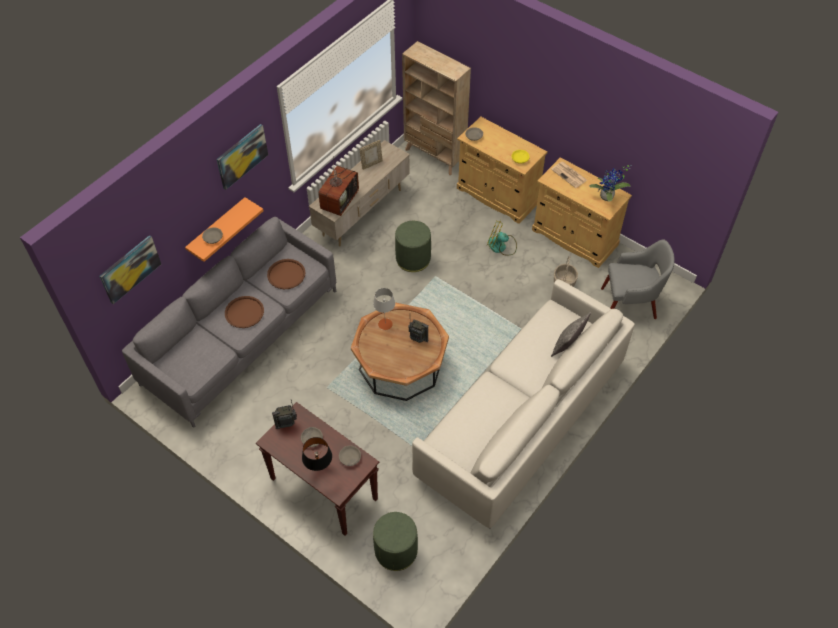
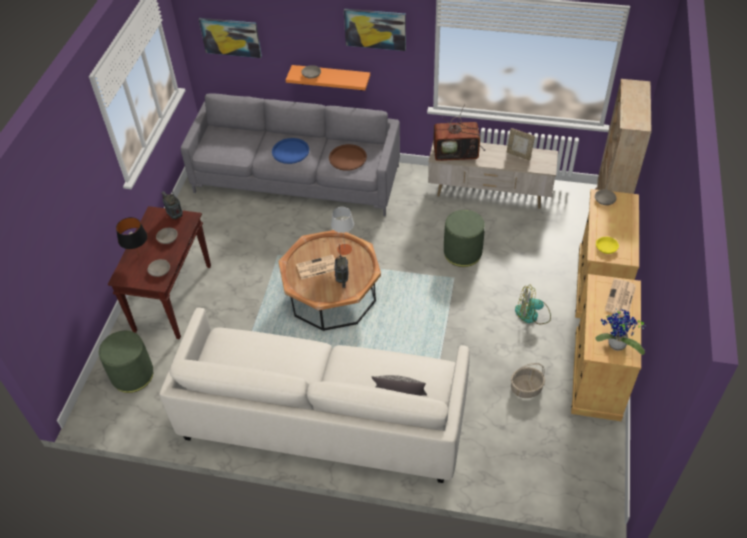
camera: 65 degrees right, 5 degrees down
brown tray [225,296,264,328] -> blue tray [272,138,309,164]
fan [487,220,517,255] -> fan turned 75 degrees counterclockwise [515,285,551,324]
grey armchair [601,239,674,319] -> none
none -> newspaper [296,255,335,280]

